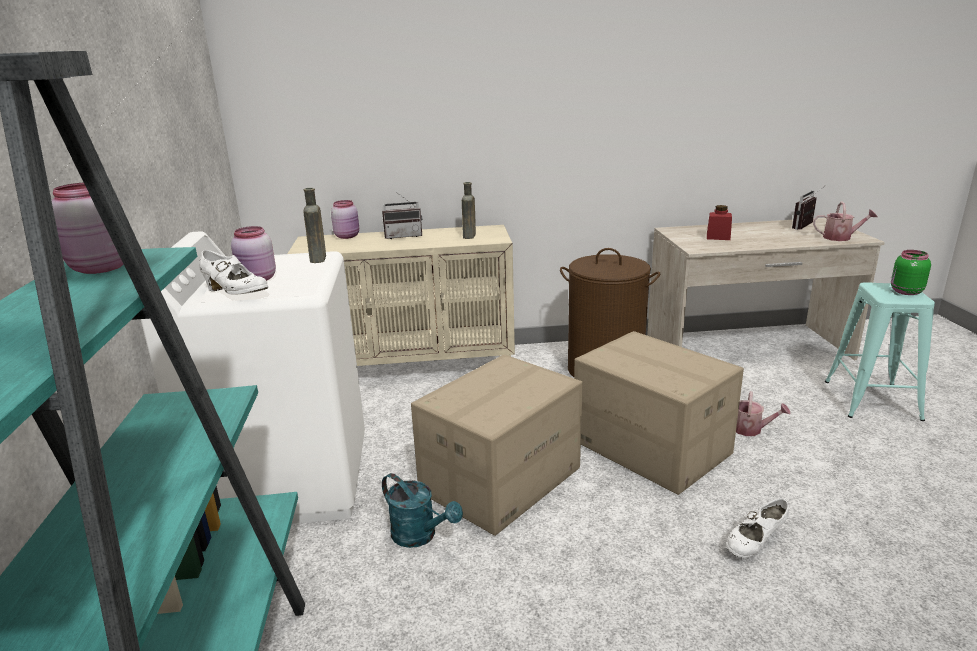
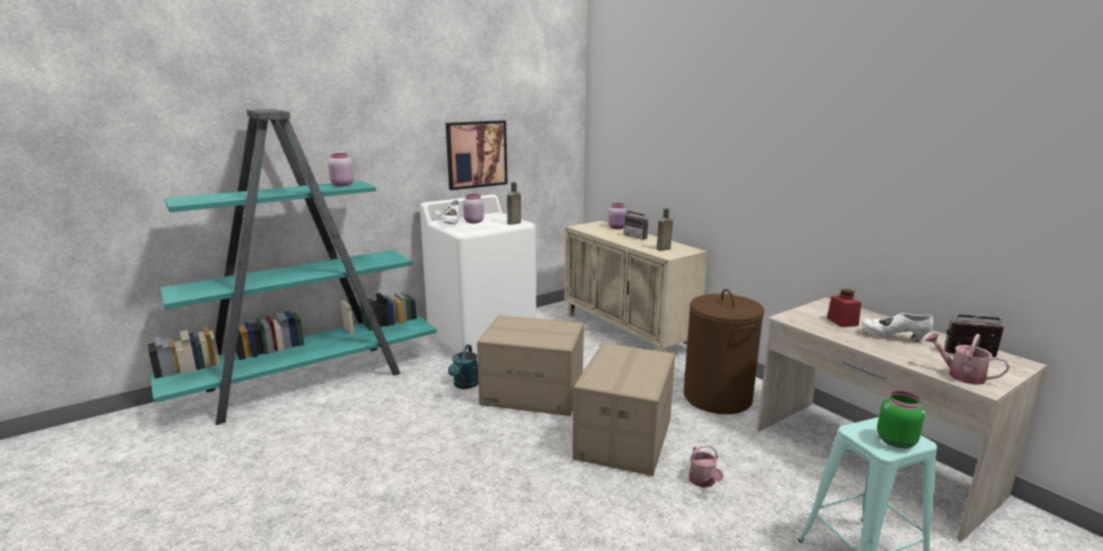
camera: 60 degrees right, 5 degrees down
white shoe [726,498,789,559] -> white shoe moved to [861,313,934,342]
watering can [813,201,877,241] -> watering can turned 150 degrees clockwise [925,333,1010,385]
none -> picture [446,120,508,190]

